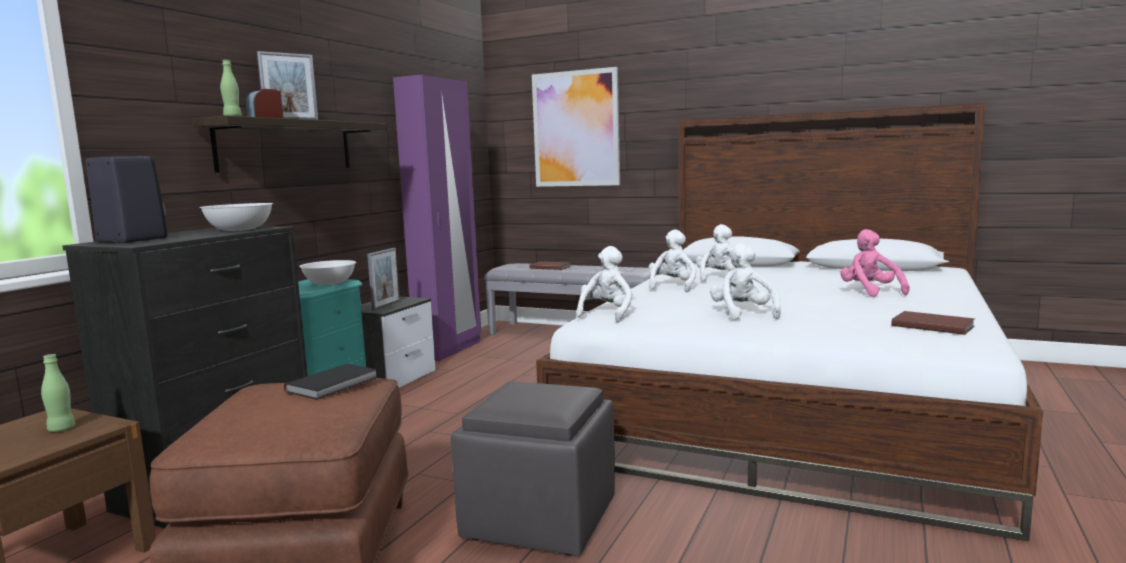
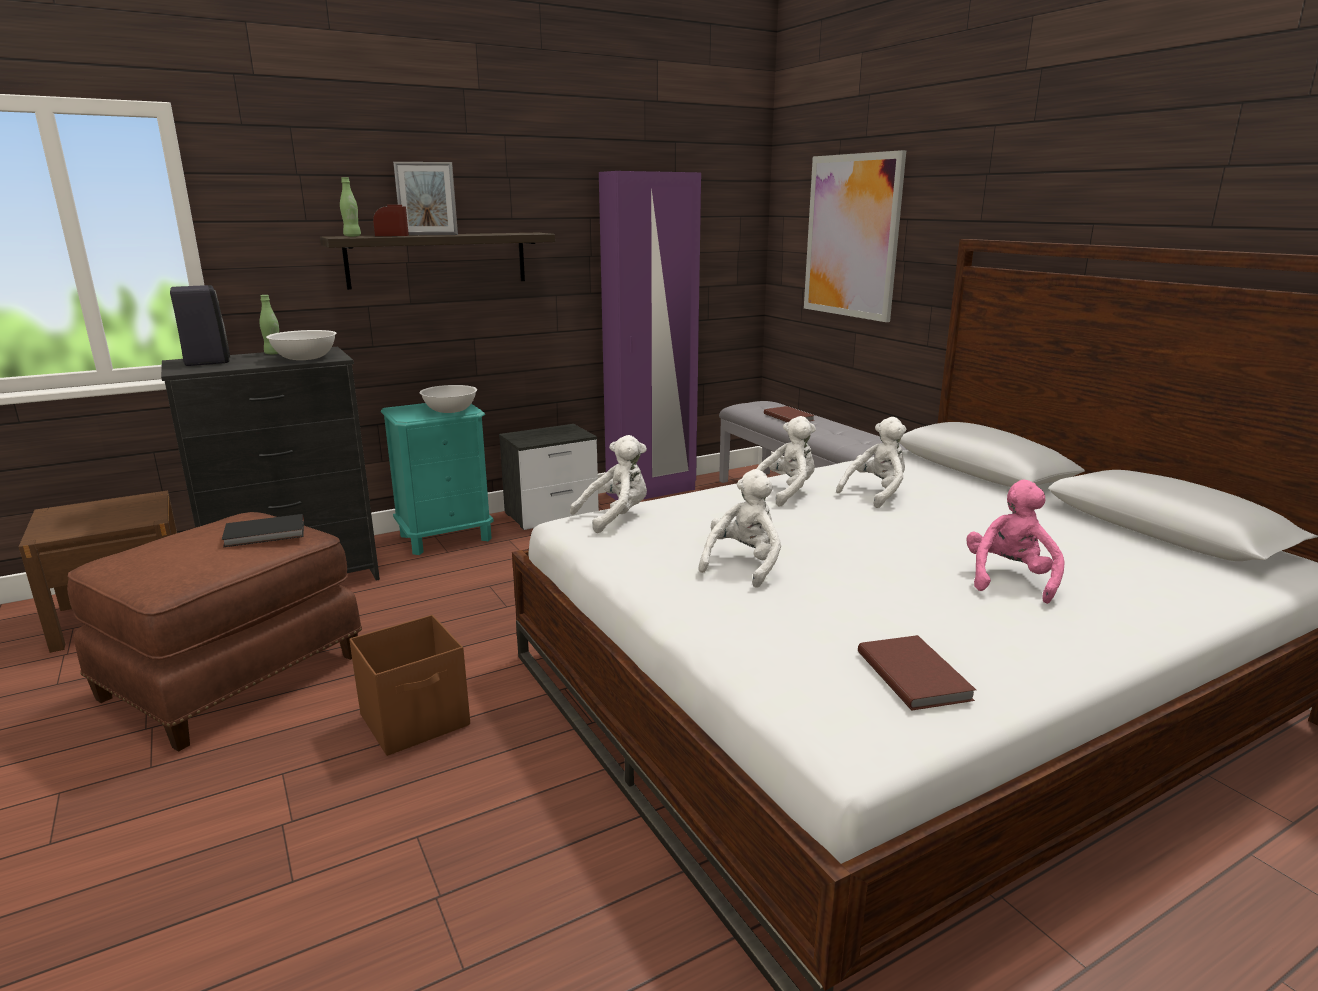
camera: 35 degrees right, 10 degrees up
green bottle [41,354,75,432] -> green bottle moved to [259,295,279,354]
picture frame [367,248,400,311] -> none
grey ottoman [451,381,615,555] -> brown storage box [349,615,470,756]

